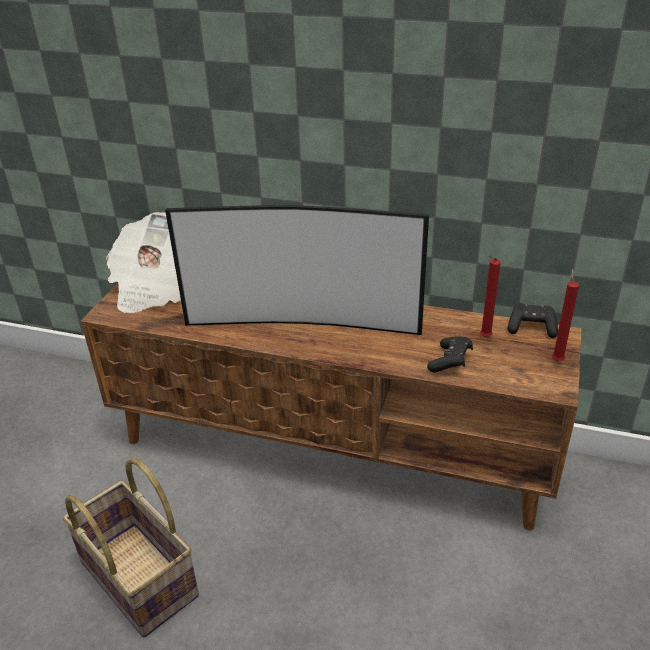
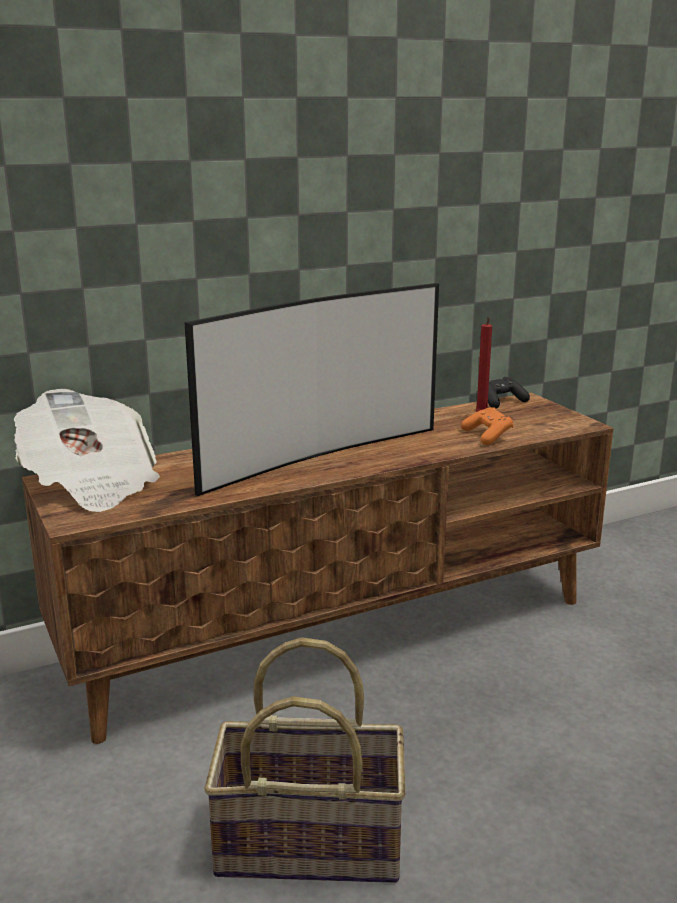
camera: 45 degrees left, 15 degrees down
black game controller [427,336,473,372] -> orange game controller [461,407,513,445]
red candle [552,268,579,362] -> none

